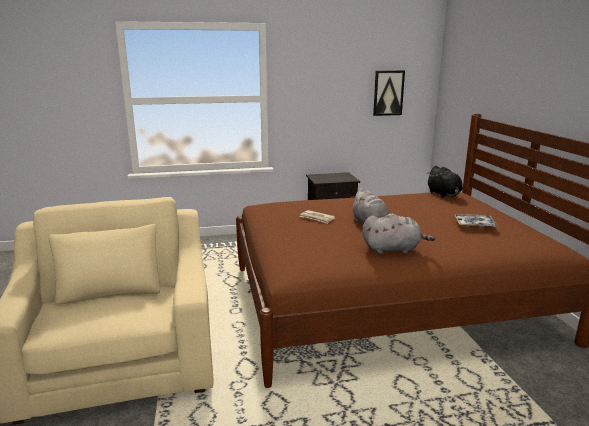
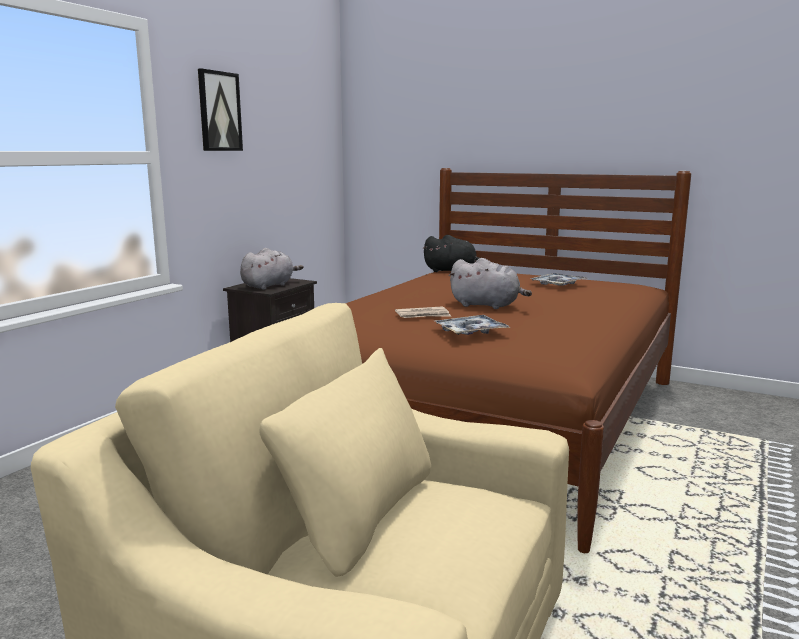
camera: 50 degrees left, 5 degrees down
grey plush toy [362,213,435,254] -> grey plush toy moved to [240,248,304,290]
picture [373,70,405,116] -> picture moved to [198,68,243,151]
none -> tray [434,315,510,335]

